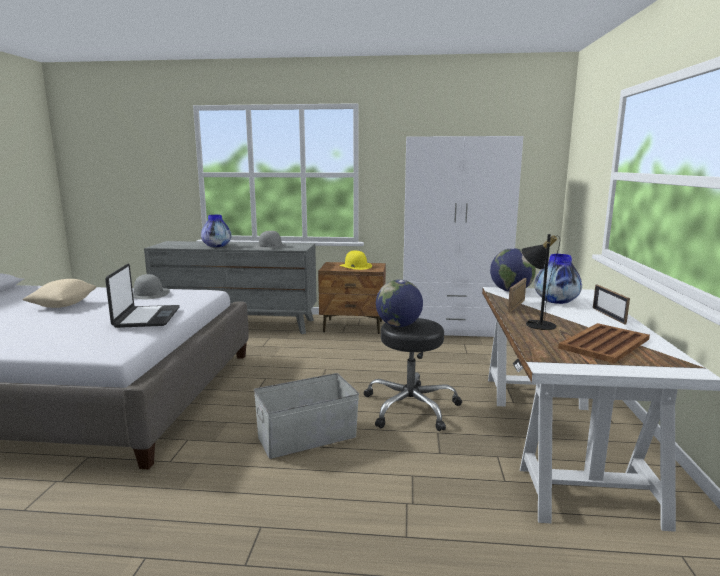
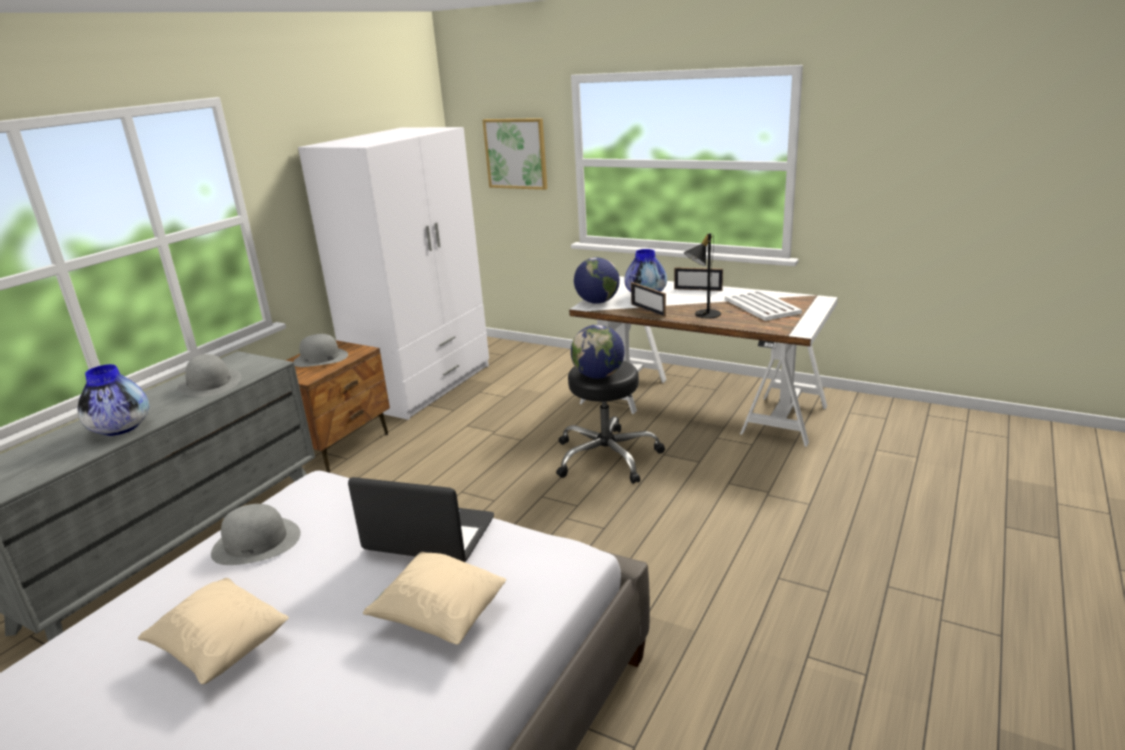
camera: 65 degrees left, 10 degrees up
grey storage box [254,373,359,459] -> none
yellow hat [340,251,372,270] -> grey hat [293,334,348,367]
brown tray [558,323,650,363] -> white tray [725,290,802,321]
none -> beige pillow [363,552,506,645]
none -> picture [483,118,547,190]

